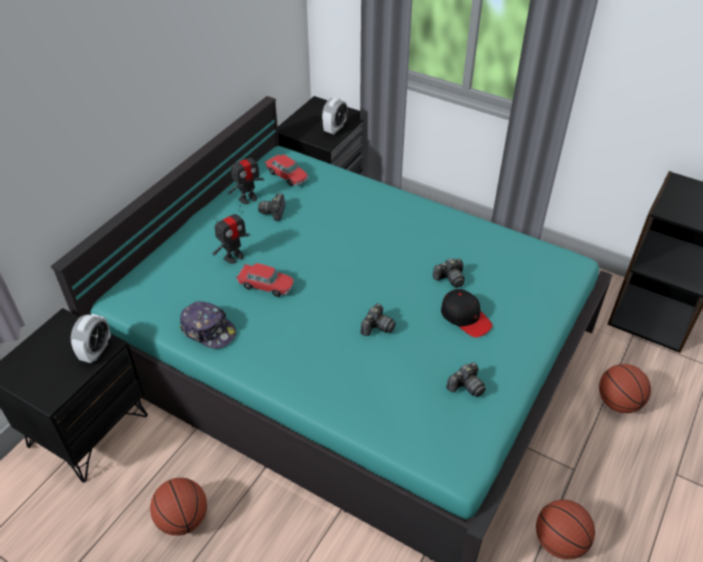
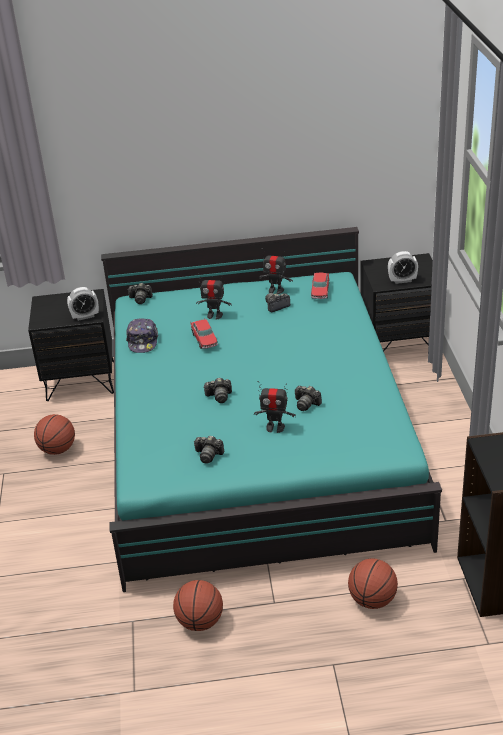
camera: 55 degrees right, 10 degrees down
black cap [441,289,493,338] -> toy robot [254,381,296,433]
none -> camera [127,283,153,304]

